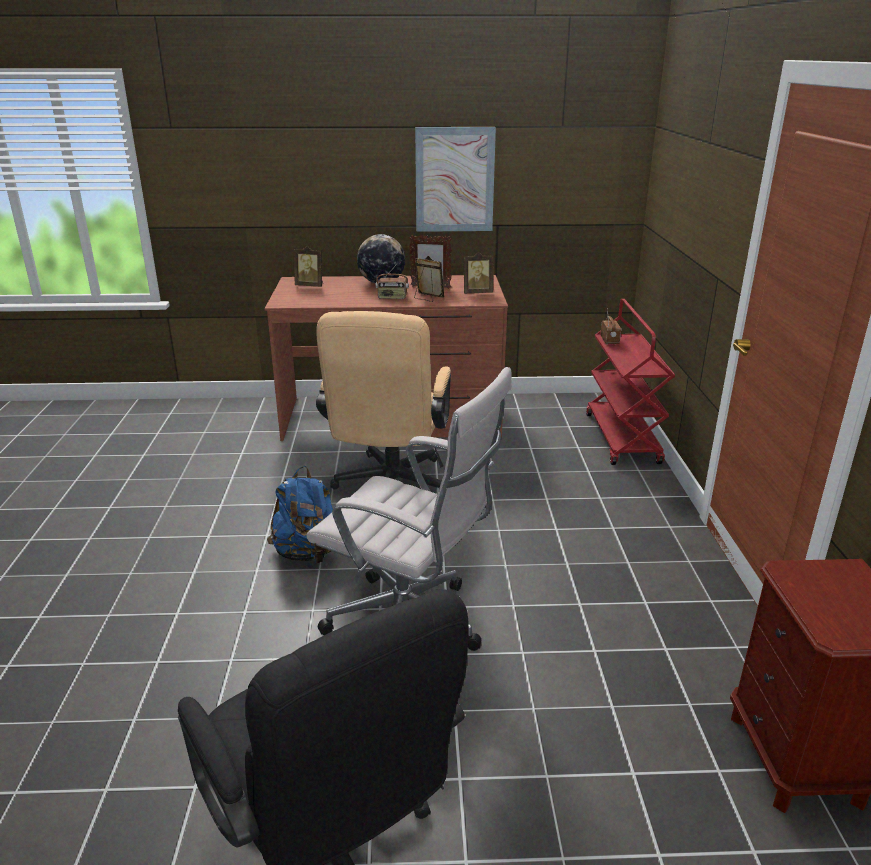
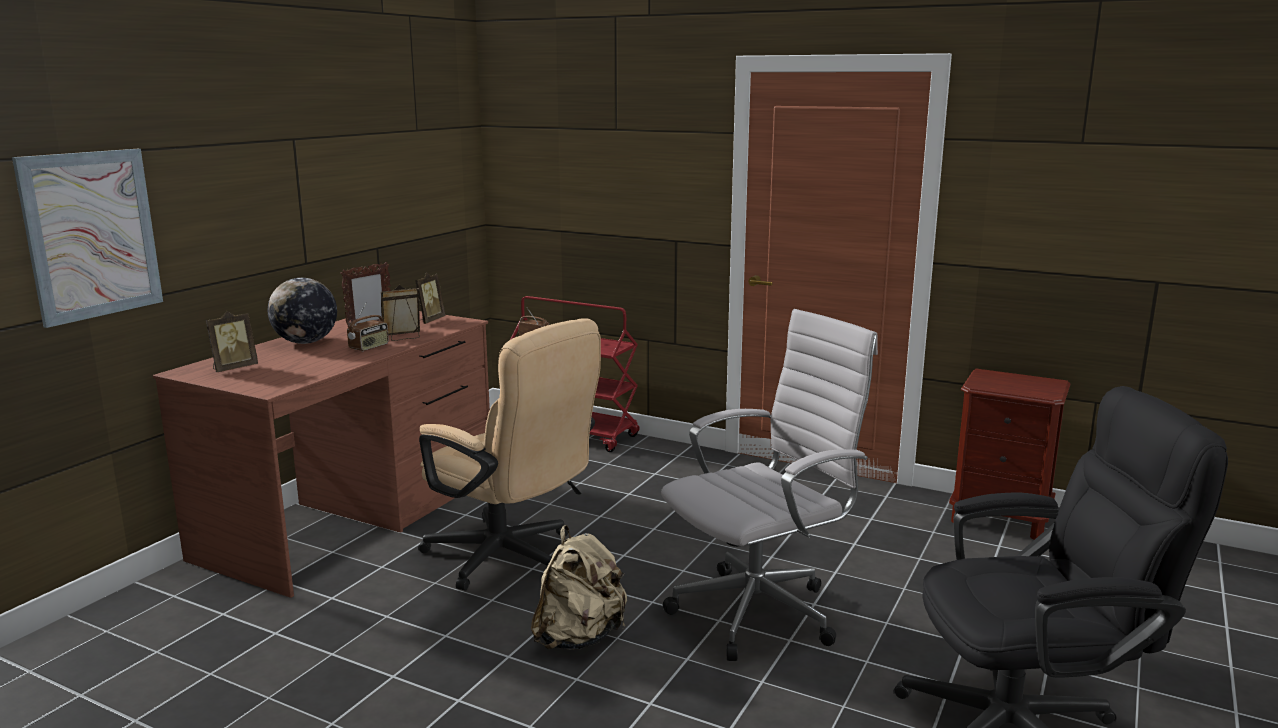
camera: 60 degrees left, 10 degrees down
blue backpack [267,466,333,563] -> beige backpack [531,525,627,650]
picture [415,127,496,232] -> picture moved to [12,149,163,328]

